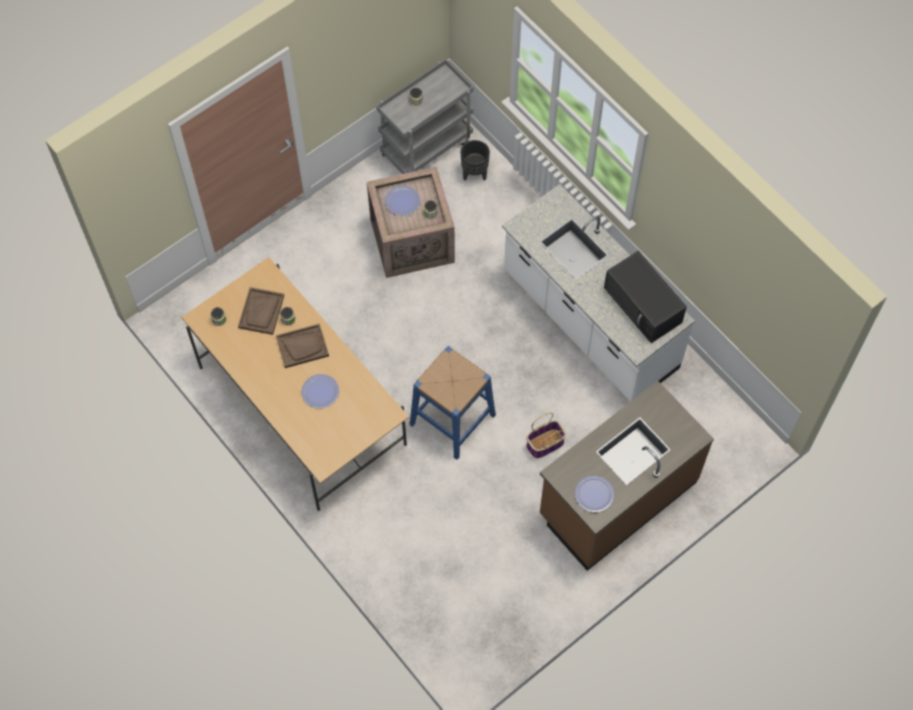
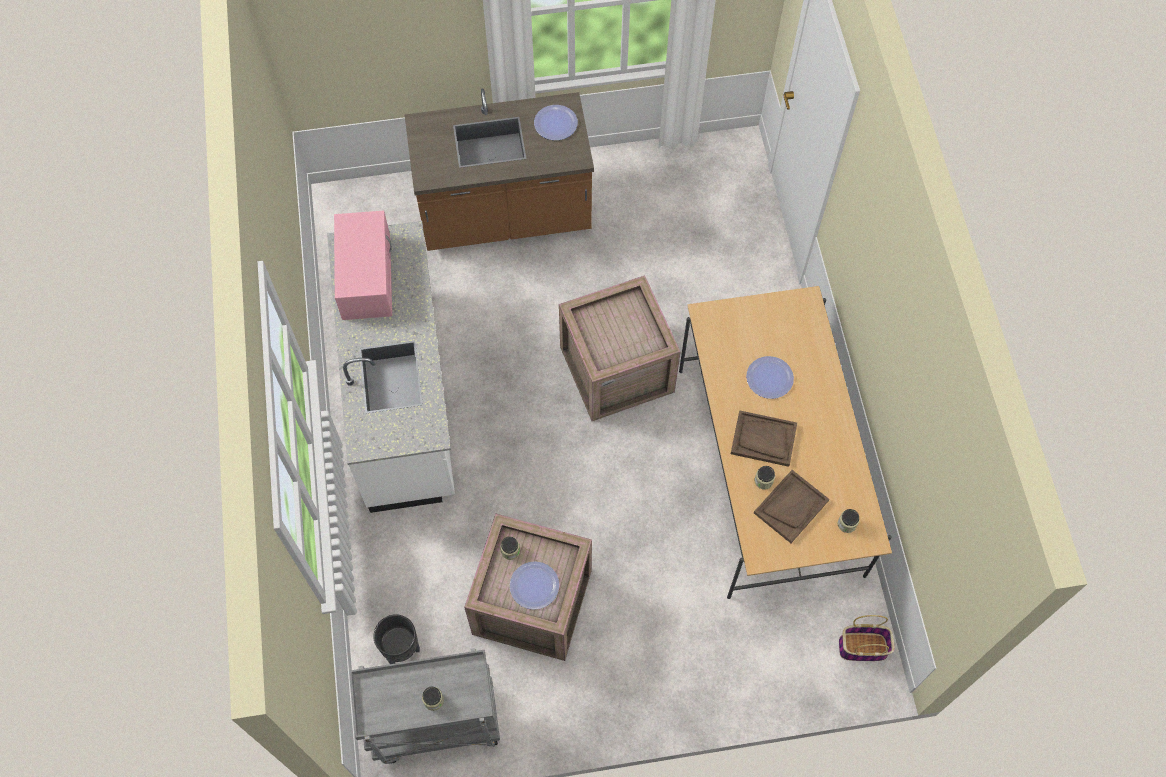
camera: 150 degrees left, 0 degrees up
blue stool [409,346,496,460] -> crate [559,275,681,421]
basket [526,413,566,458] -> basket moved to [839,615,895,661]
black microwave [604,251,687,343] -> pink microwave [334,211,392,320]

